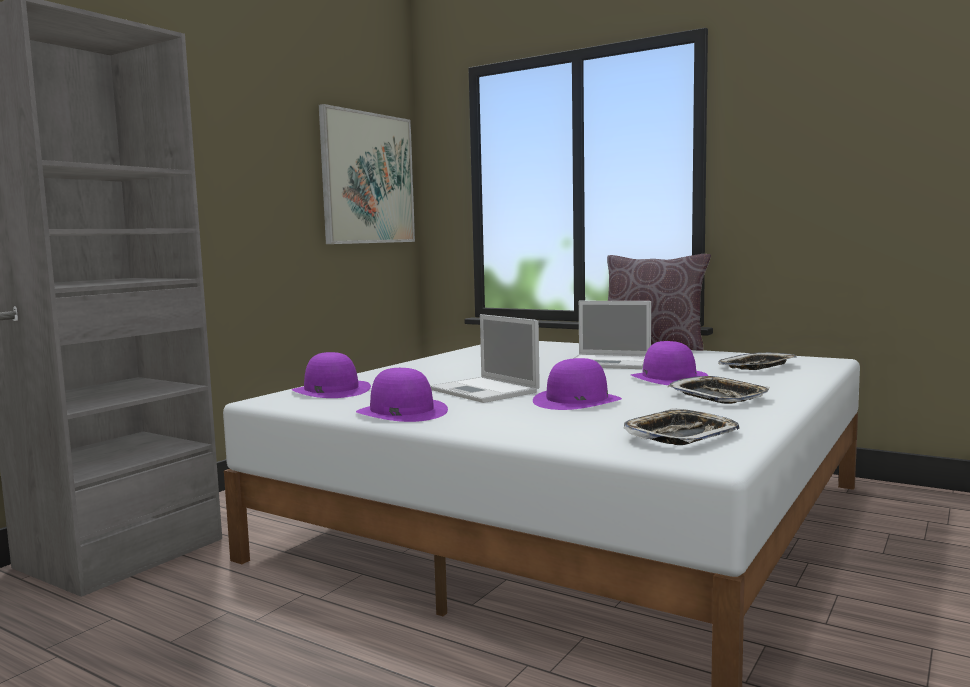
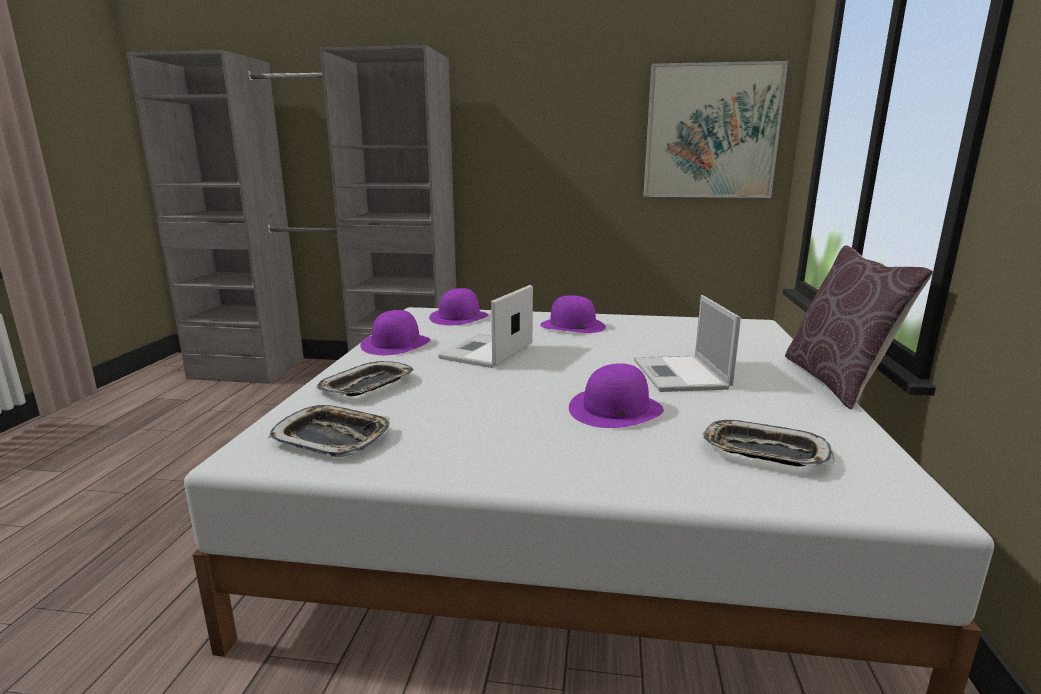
camera: 65 degrees right, 10 degrees up
purple hat [533,358,622,410] -> purple hat moved to [540,295,606,333]
tray [667,376,770,404] -> tray moved to [316,361,414,396]

